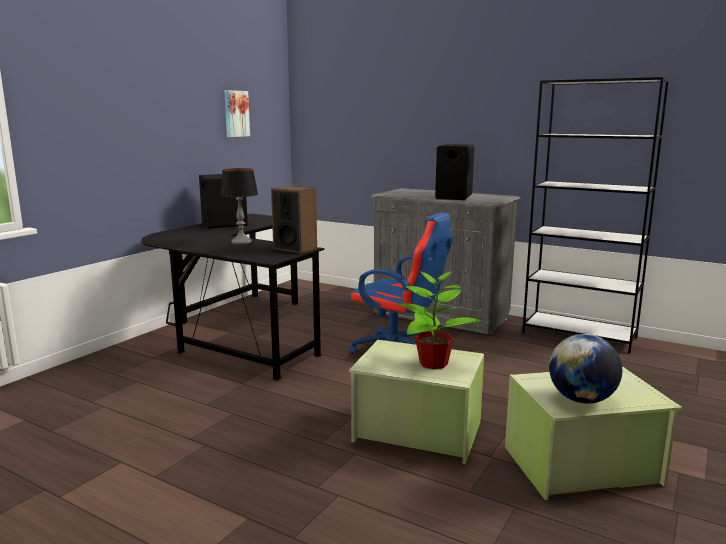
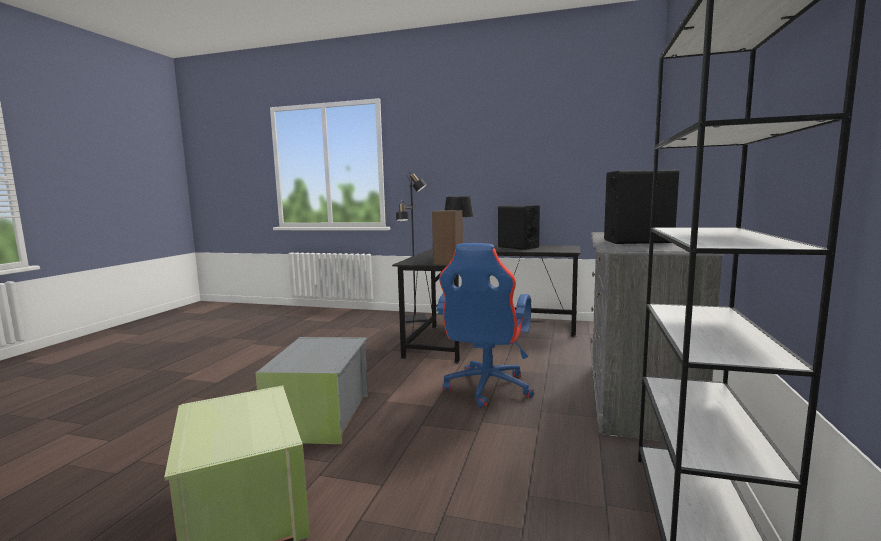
camera: 75 degrees right, 5 degrees down
picture [224,90,250,137] -> none
green storage box [349,340,484,464] -> grey storage box [255,337,368,444]
potted plant [397,271,481,369] -> none
globe [549,334,622,404] -> none
none -> black floor lamp [396,172,428,323]

